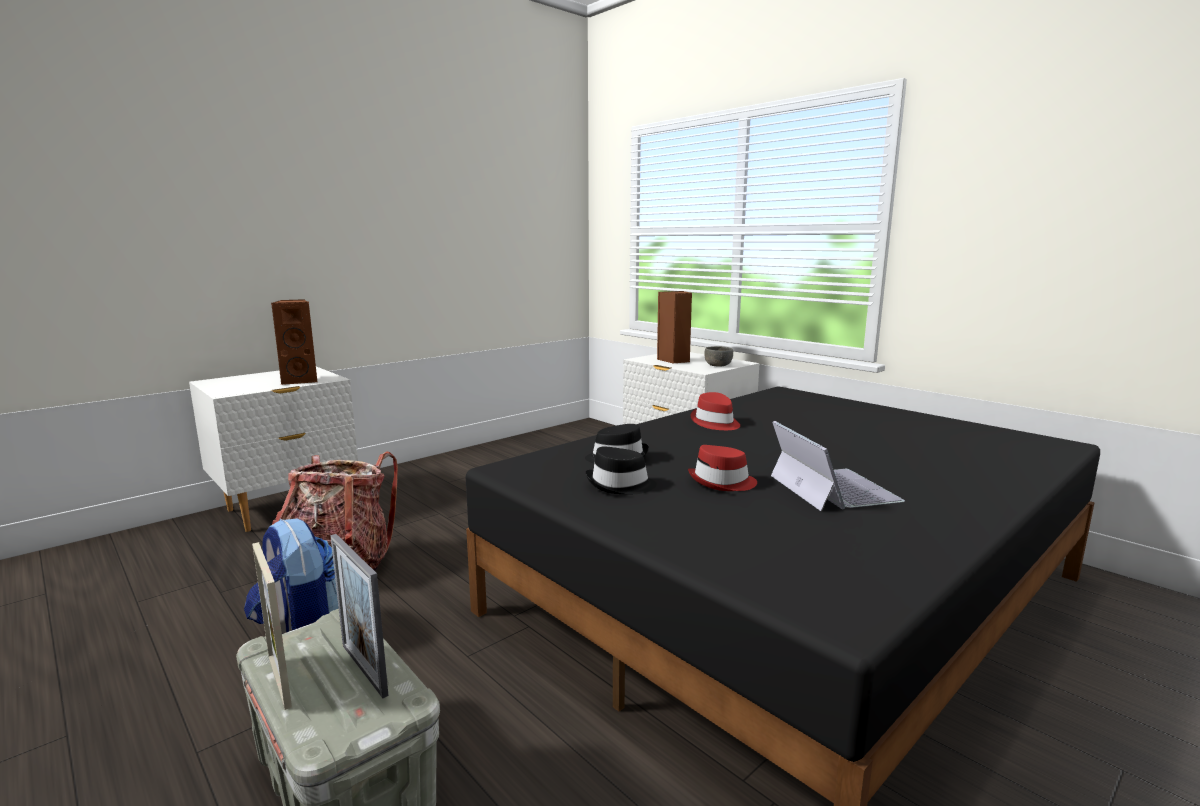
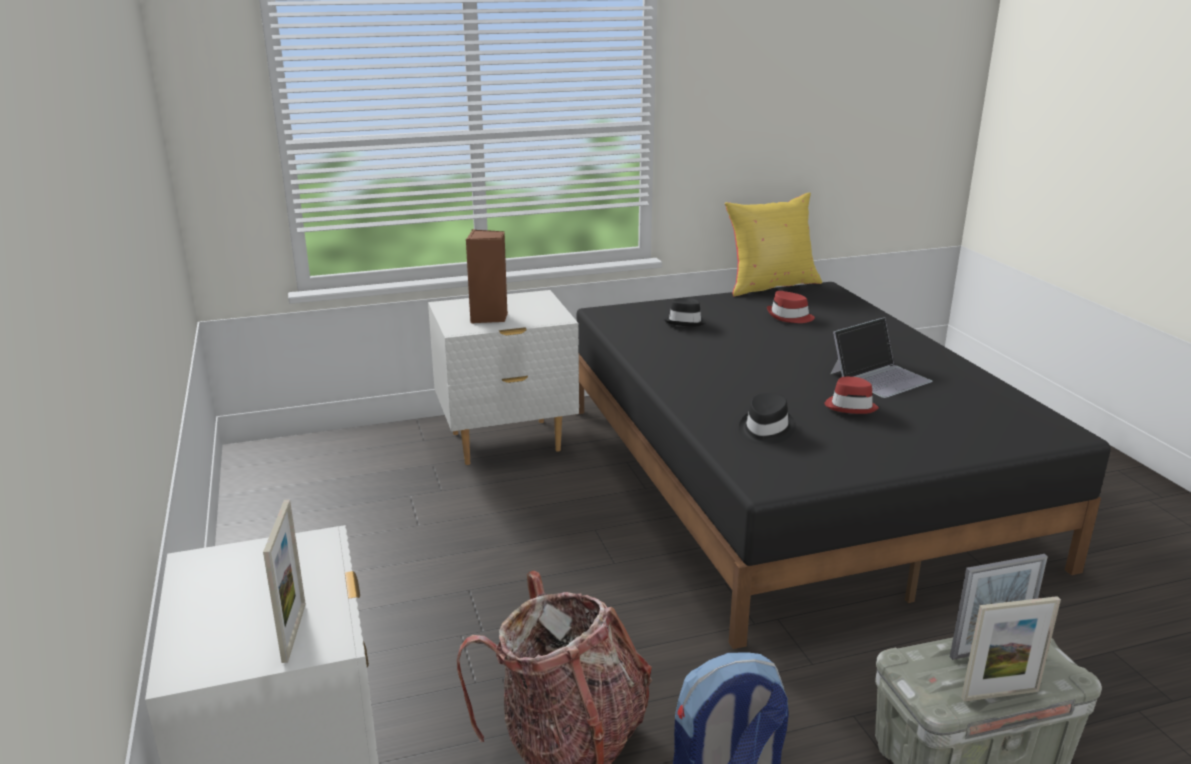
camera: 65 degrees left, 10 degrees up
brown speaker [271,299,317,385] -> none
black hat [586,447,657,494] -> black hat moved to [664,298,706,326]
red hat [690,392,740,430] -> red hat moved to [767,291,815,323]
grey bowl [704,346,733,366] -> none
laptop [771,421,905,511] -> laptop turned 135 degrees clockwise [830,317,933,398]
none -> picture frame [263,500,306,663]
none -> yellow pillow [725,192,822,296]

